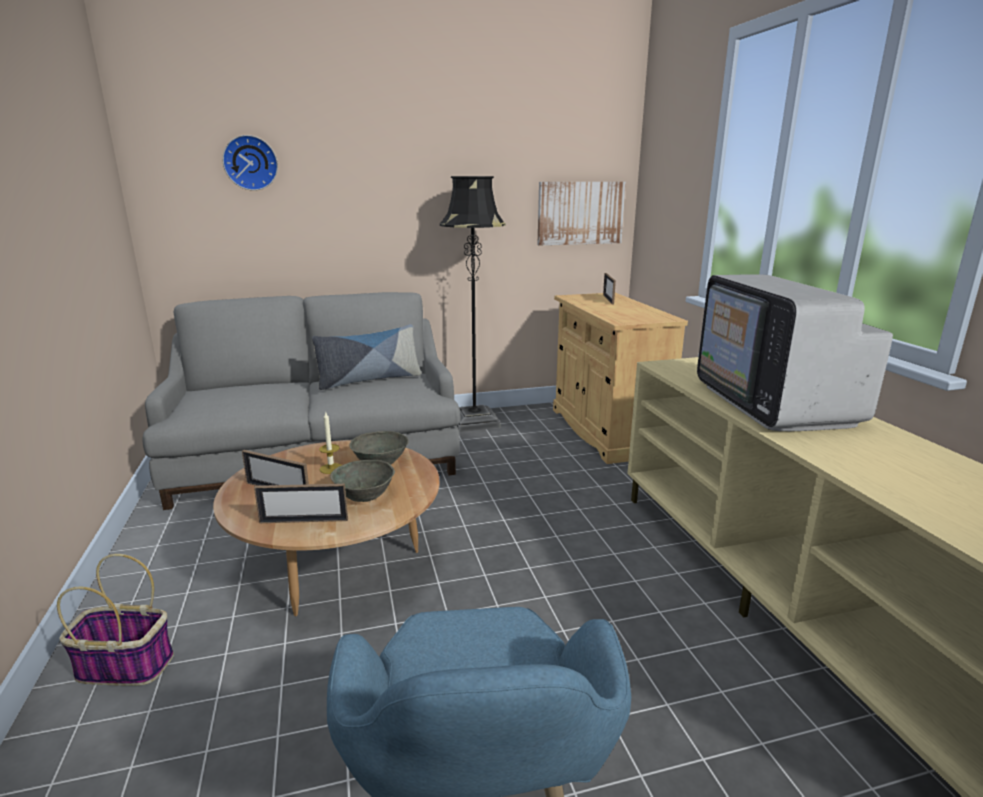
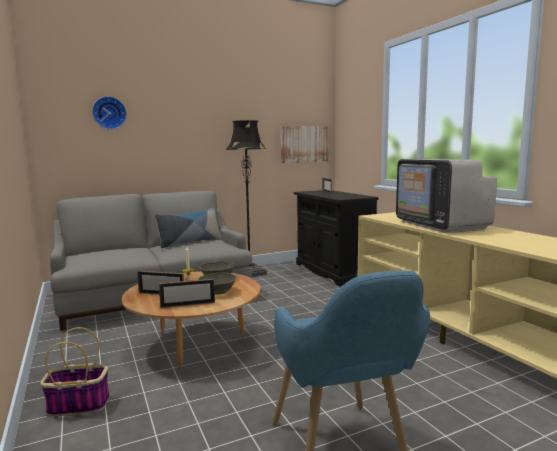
camera: 10 degrees left, 10 degrees down
beige cabinet [553,293,688,464] -> black cabinet [294,190,378,286]

